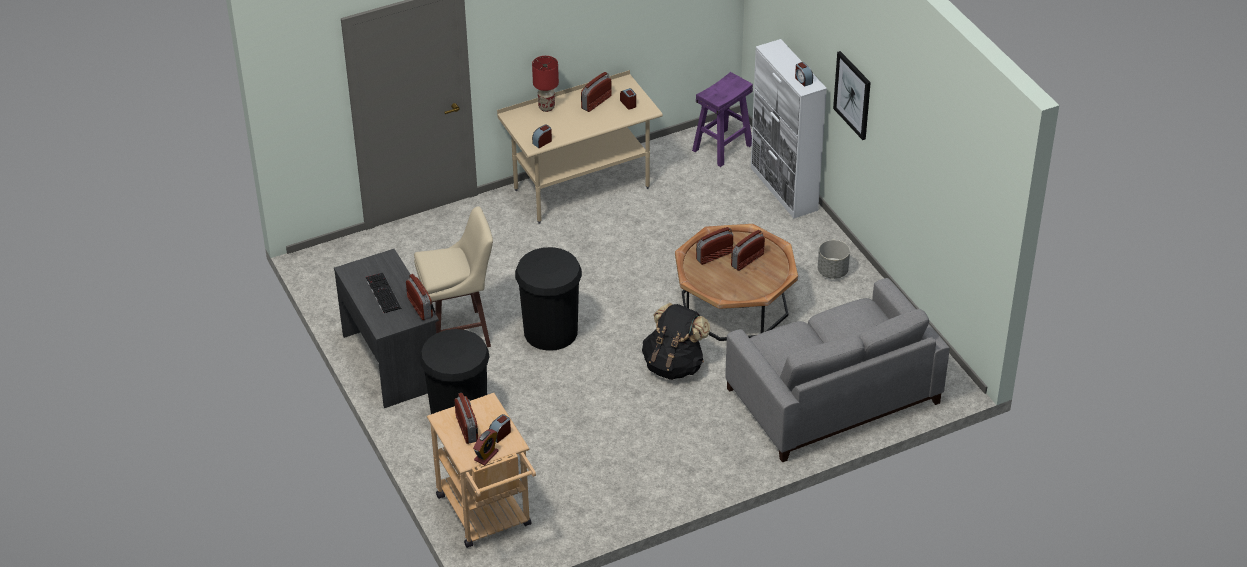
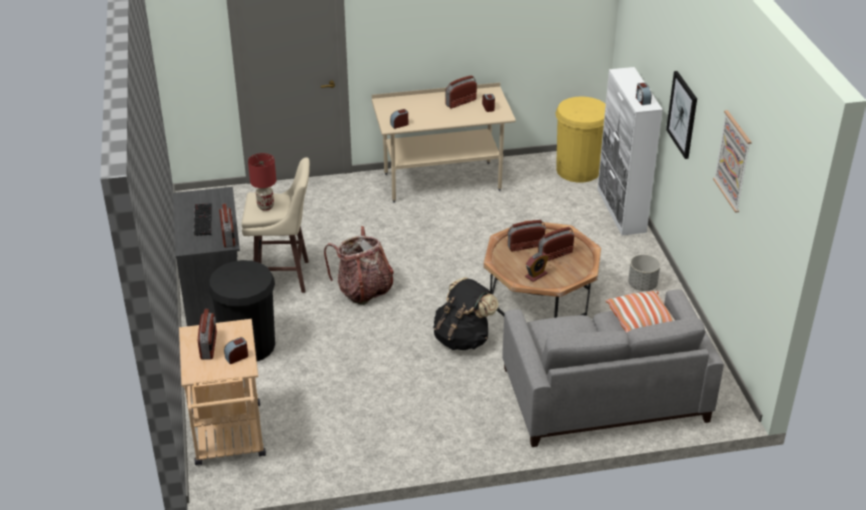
camera: 15 degrees right, 5 degrees down
alarm clock [473,429,498,465] -> alarm clock moved to [525,252,549,282]
black trash can [515,247,582,351] -> backpack [324,226,393,305]
red table lamp [532,56,559,112] -> red table lamp moved to [248,153,276,211]
purple stool [692,72,753,167] -> yellow trash can [555,96,606,183]
none -> pillow [605,291,675,333]
none -> picture [713,110,752,213]

